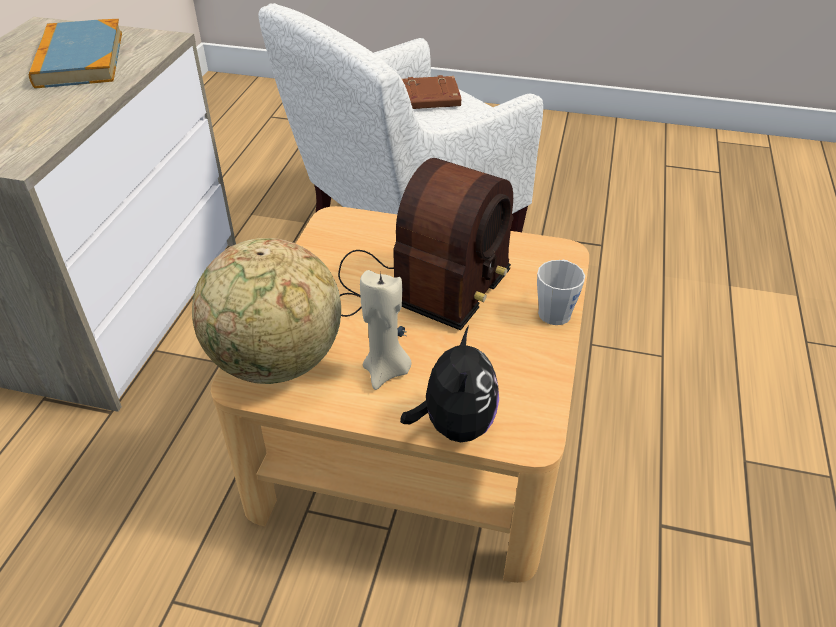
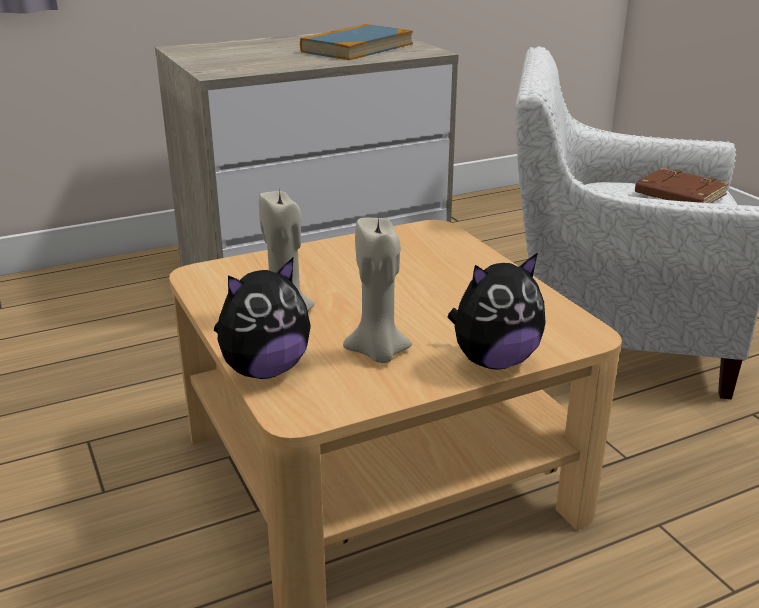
camera: 50 degrees right, 15 degrees down
globe [192,238,341,384] -> none
radio [338,158,514,337] -> none
grey mug [537,259,585,325] -> plush toy [447,253,546,370]
none -> beige candle [343,217,412,363]

